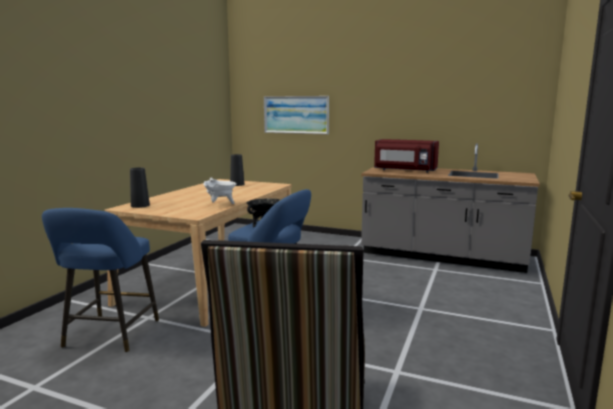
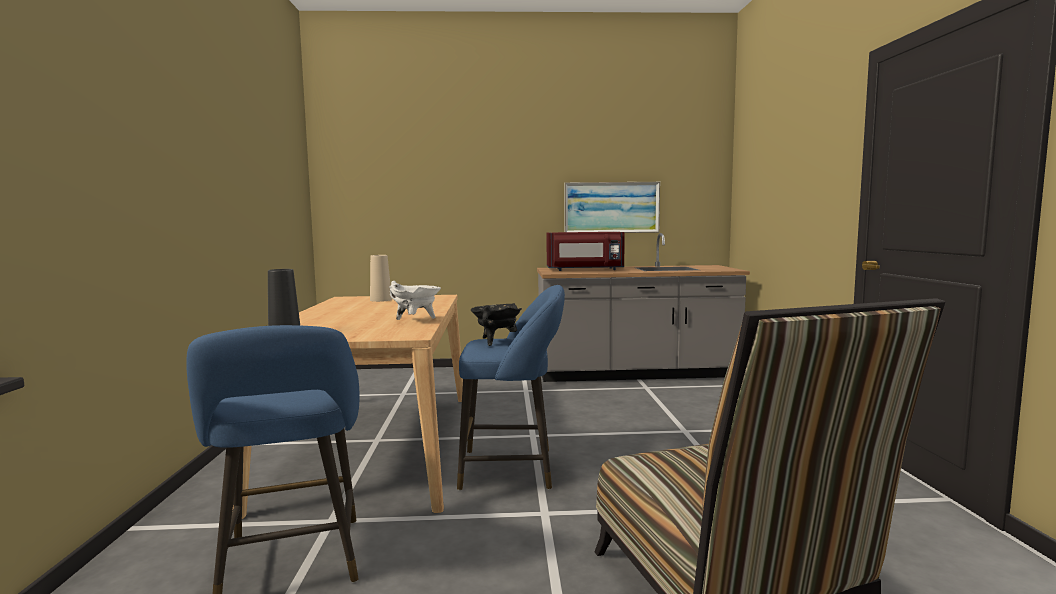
camera: 25 degrees left, 5 degrees down
black vase [230,154,244,186] -> beige vase [370,255,392,302]
picture [264,96,329,135] -> picture moved to [564,182,660,233]

